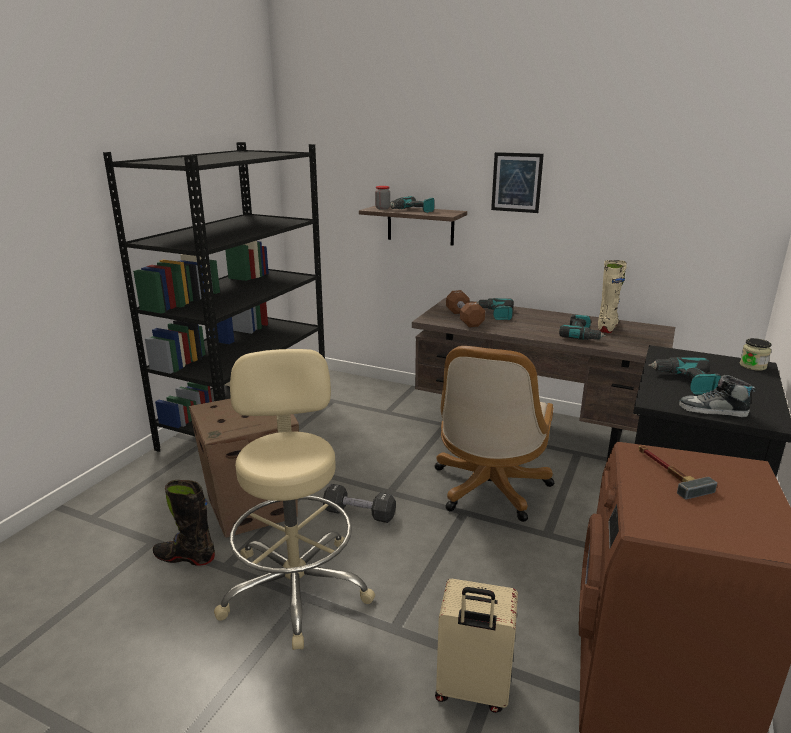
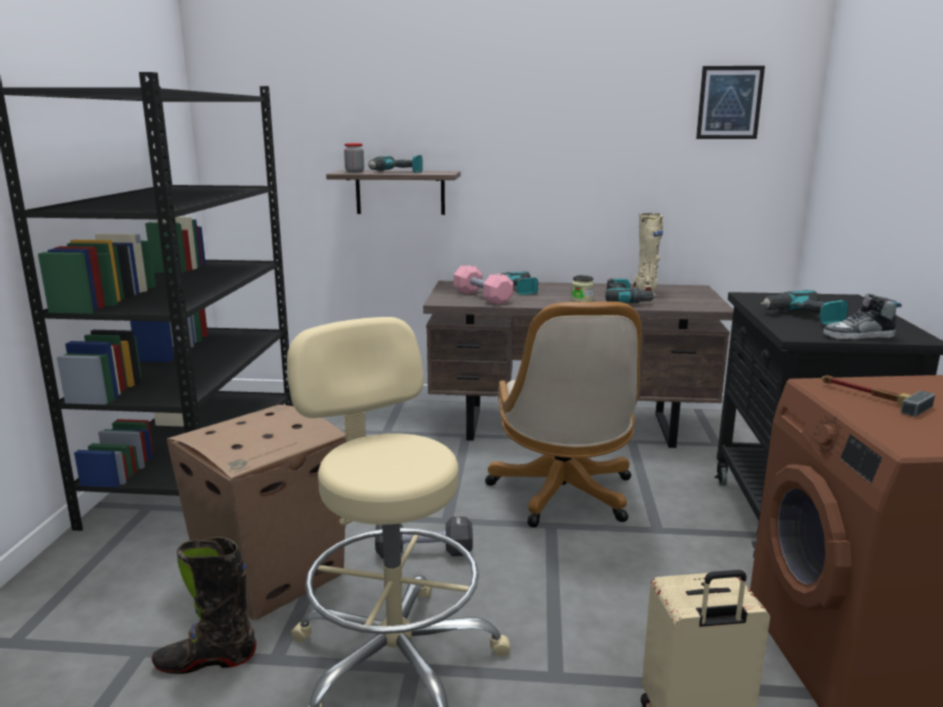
camera: 20 degrees left, 5 degrees down
brown dumbbell [446,290,485,327] -> pink dumbbell [454,265,513,304]
picture [491,152,544,213] -> picture moved to [696,66,765,139]
jar [740,338,772,371] -> jar moved to [571,275,594,302]

